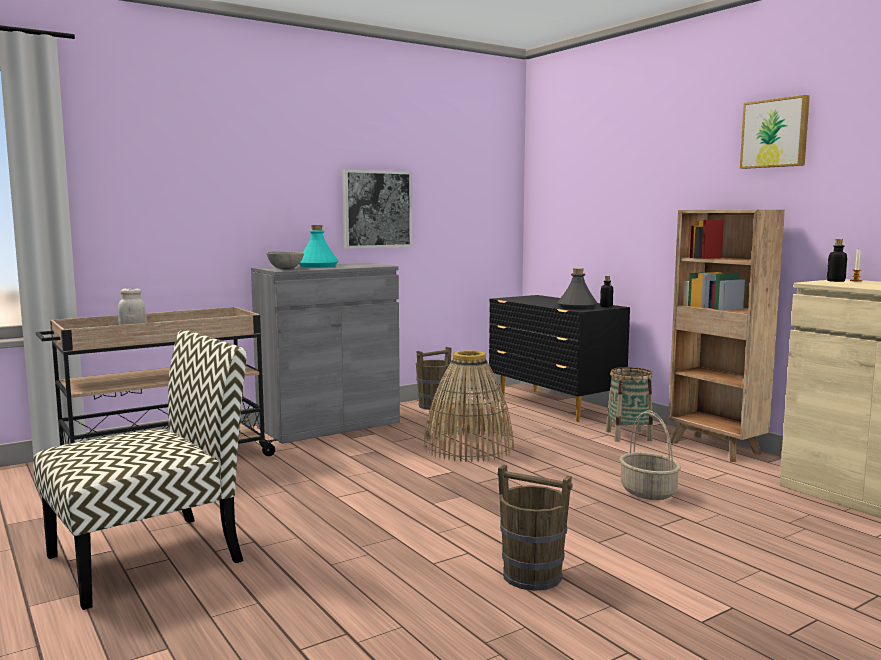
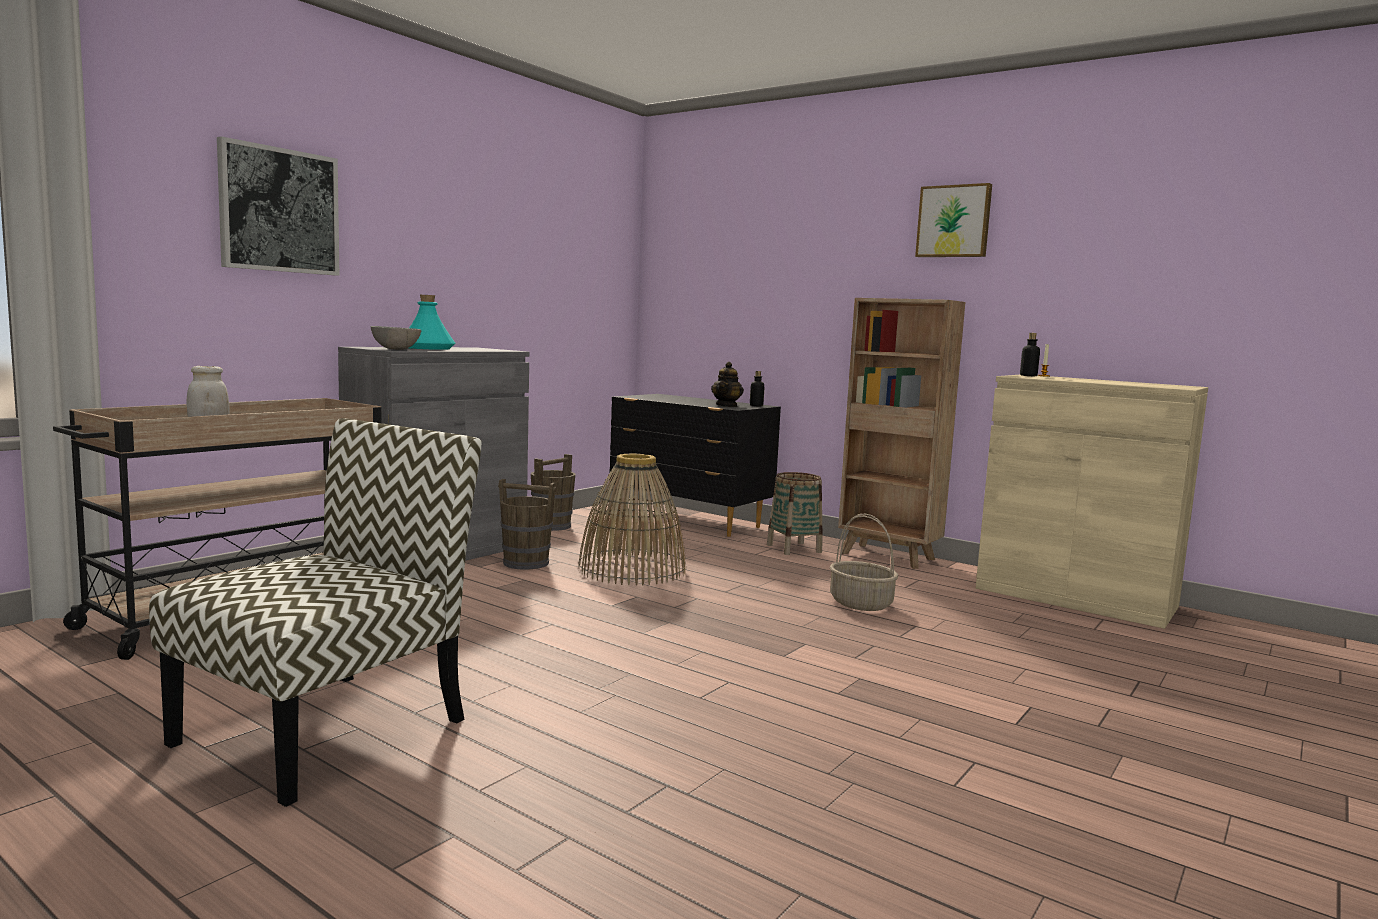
camera: 20 degrees left, 0 degrees up
picture [342,169,412,249] -> picture moved to [217,136,339,275]
brown bucket [497,464,573,591] -> brown bucket moved to [498,479,557,570]
grey bottle [557,268,598,309] -> teapot [711,362,744,407]

